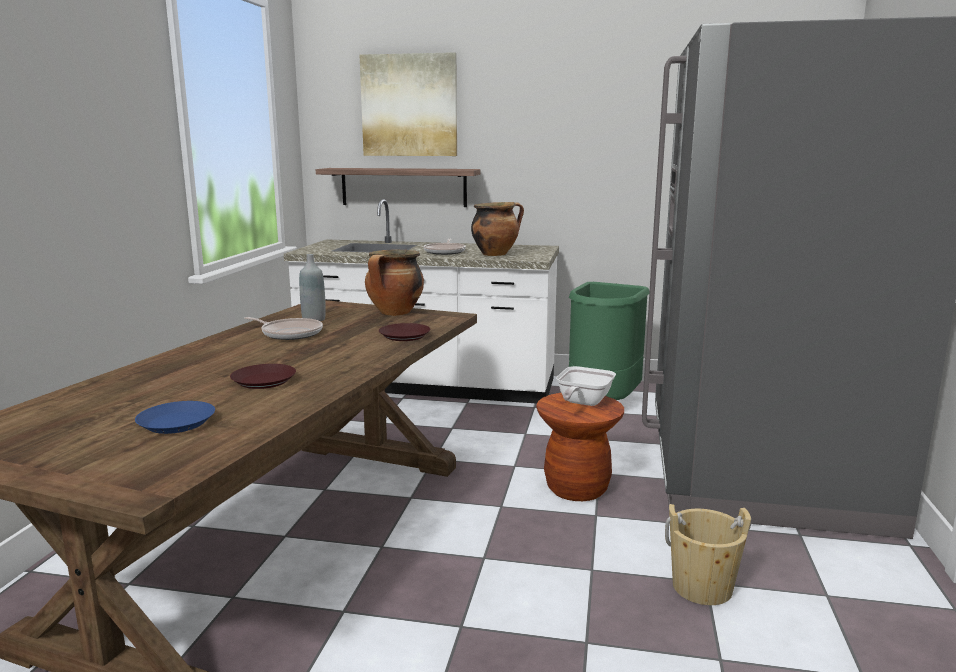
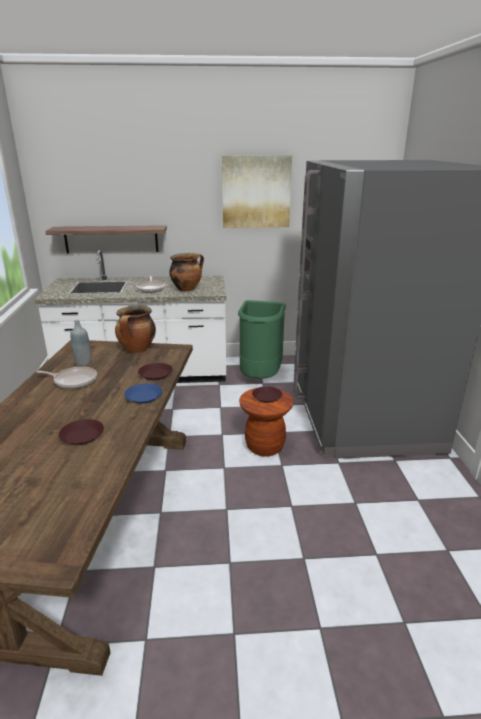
camera: 15 degrees left, 10 degrees up
blue plate [135,401,215,434] -> blue plate moved to [124,383,163,404]
picture [360,52,457,156] -> picture moved to [222,155,292,228]
frying pan [556,366,616,406] -> brown plate [252,386,282,403]
beige bucket [665,504,751,605] -> none

